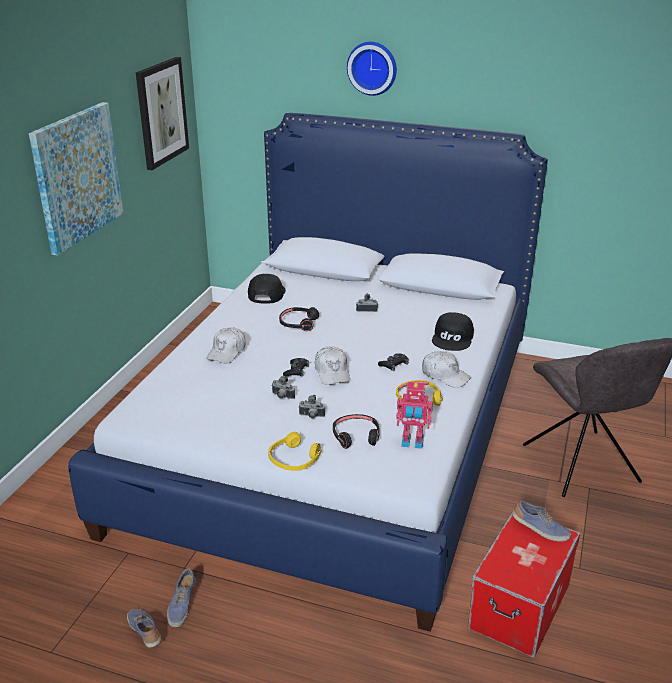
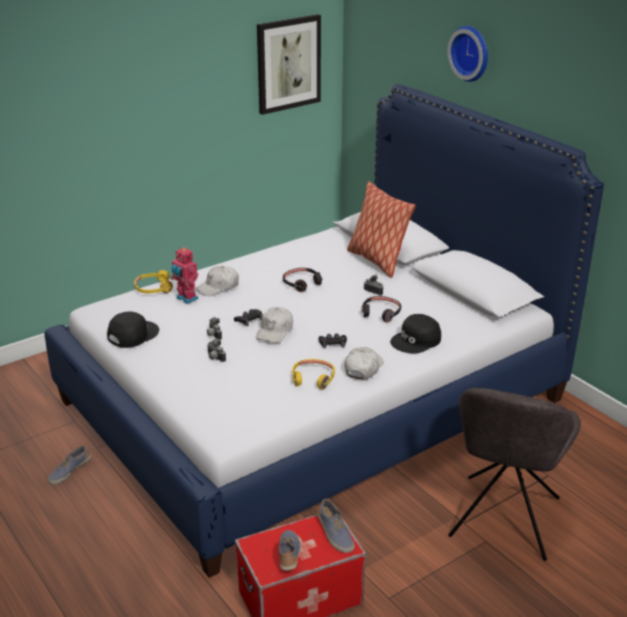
camera: 35 degrees right, 0 degrees up
picture [29,102,124,256] -> none
shoe [127,609,161,648] -> shoe moved to [279,530,301,571]
black cap [248,274,286,304] -> black cap moved to [107,311,159,348]
yellow headphones [268,432,322,471] -> yellow headphones moved to [134,270,173,294]
black headphones [333,414,380,449] -> black headphones moved to [362,296,401,322]
toy robot [396,382,433,449] -> toy robot moved to [171,247,199,304]
white cap [422,351,471,388] -> white cap turned 135 degrees counterclockwise [345,347,384,380]
none -> pillow [347,181,416,278]

